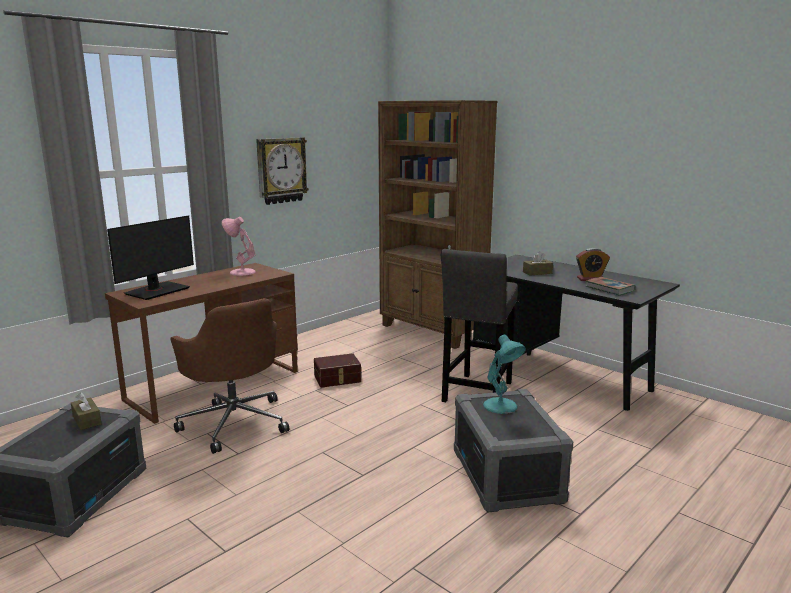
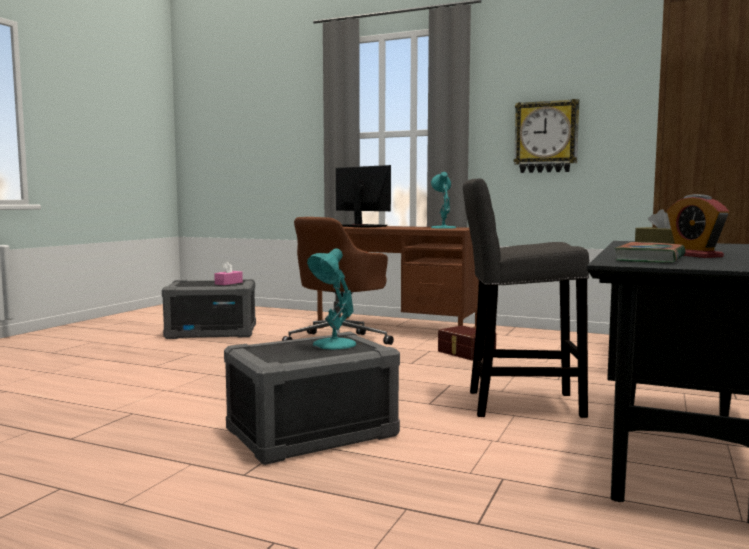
camera: 70 degrees right, 10 degrees down
brown tissue box [71,392,102,430] -> pink tissue box [214,262,243,285]
monitor [107,215,194,300] -> monitor turned 150 degrees counterclockwise [336,165,391,228]
pink table lamp [222,217,256,276] -> turquoise table lamp [431,172,456,229]

